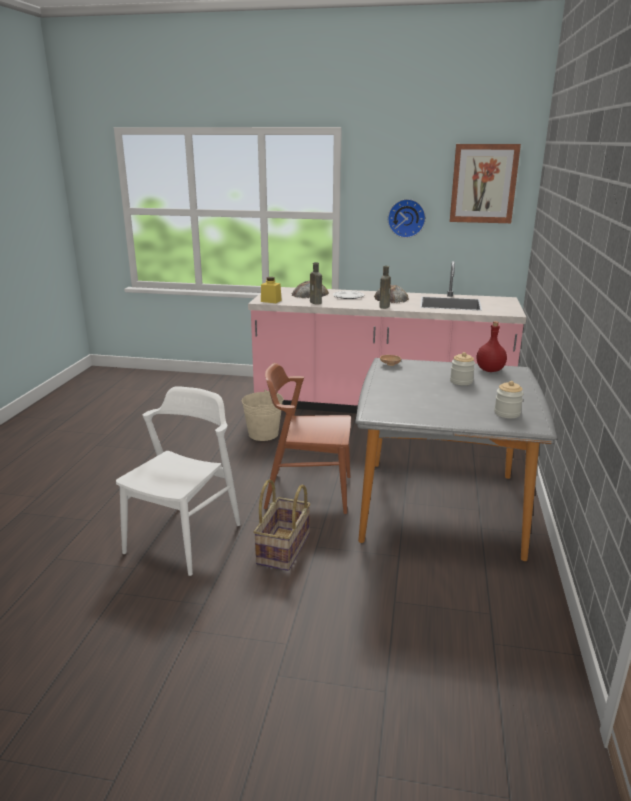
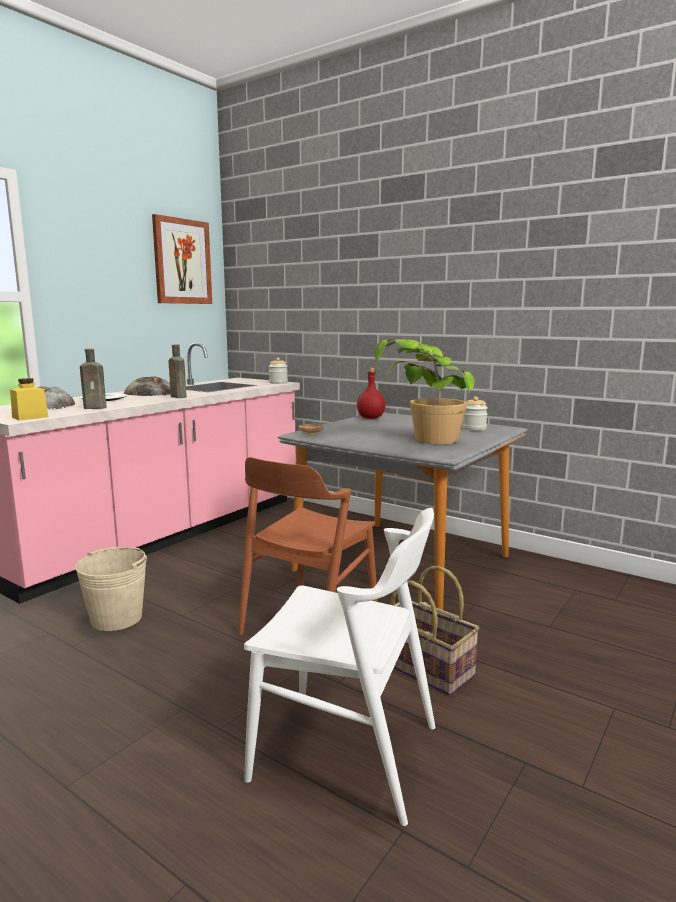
camera: 65 degrees left, 10 degrees down
white chair [116,386,241,576] -> white chair turned 150 degrees clockwise [244,508,435,826]
wall clock [388,199,426,238] -> none
jar [450,352,475,385] -> jar moved to [269,358,288,384]
none -> potted plant [375,339,474,445]

